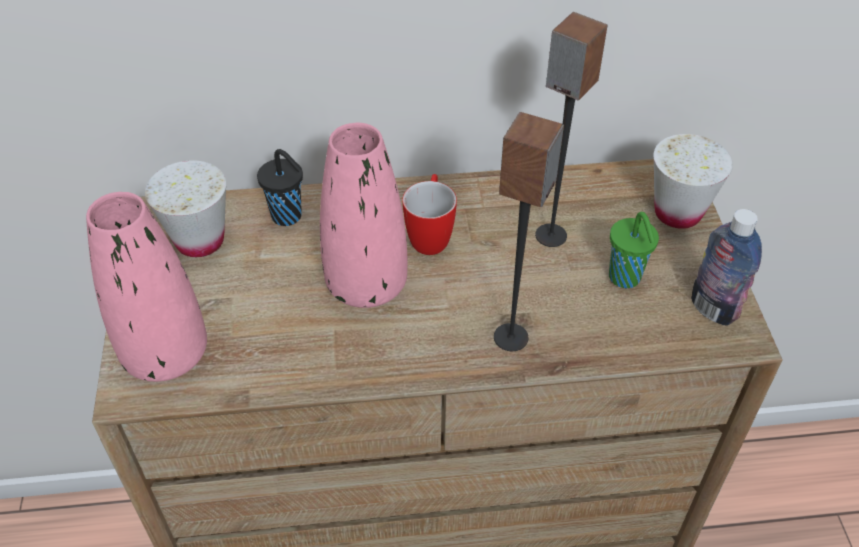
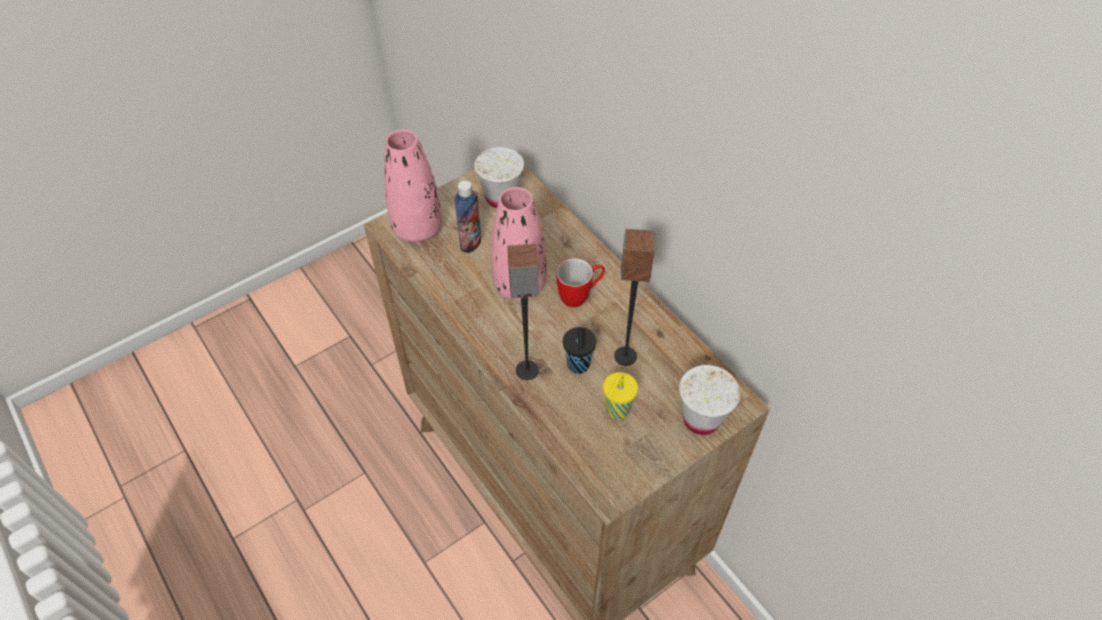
camera: 60 degrees right, 5 degrees up
black cup [257,149,303,226] -> black cup moved to [563,327,596,374]
green cup [609,212,659,288] -> yellow cup [603,372,638,420]
bottle [691,209,762,326] -> bottle moved to [455,181,482,253]

